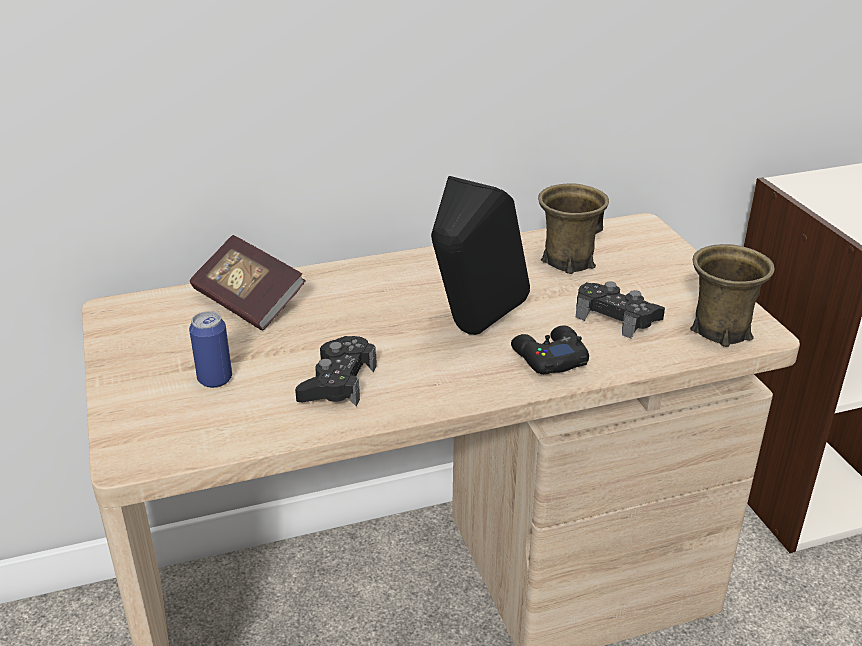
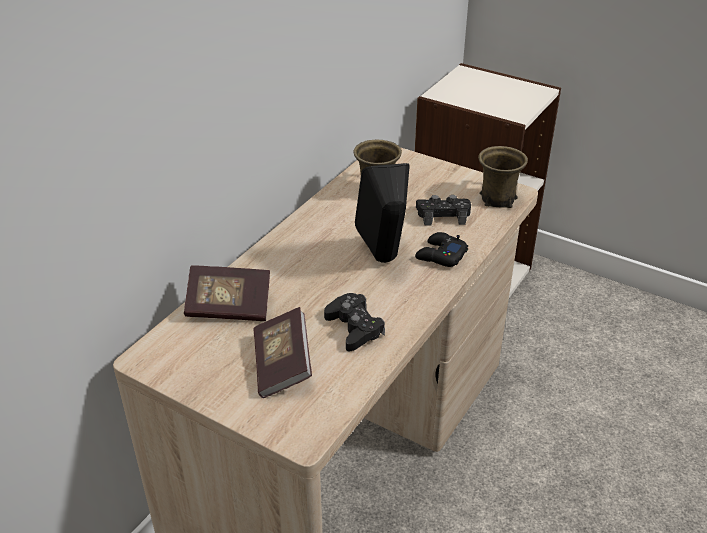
camera: 40 degrees left, 5 degrees up
can [189,311,232,388] -> book [253,307,312,398]

